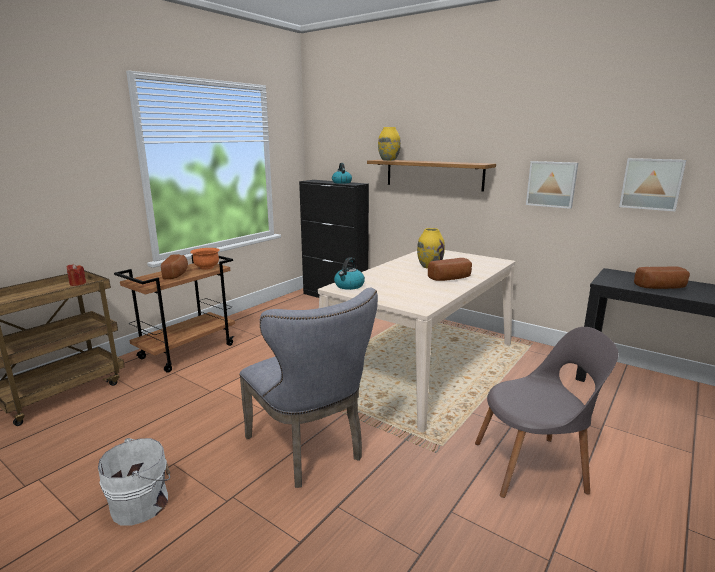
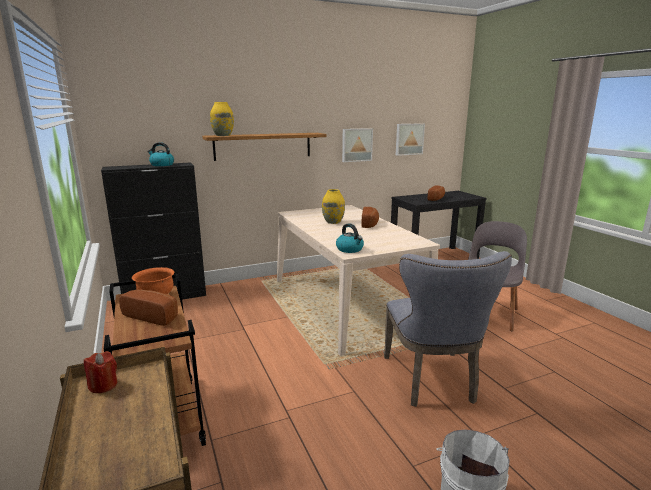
camera: 60 degrees left, 0 degrees up
grey chair [239,288,378,488] -> grey chair turned 90 degrees clockwise [384,251,512,407]

